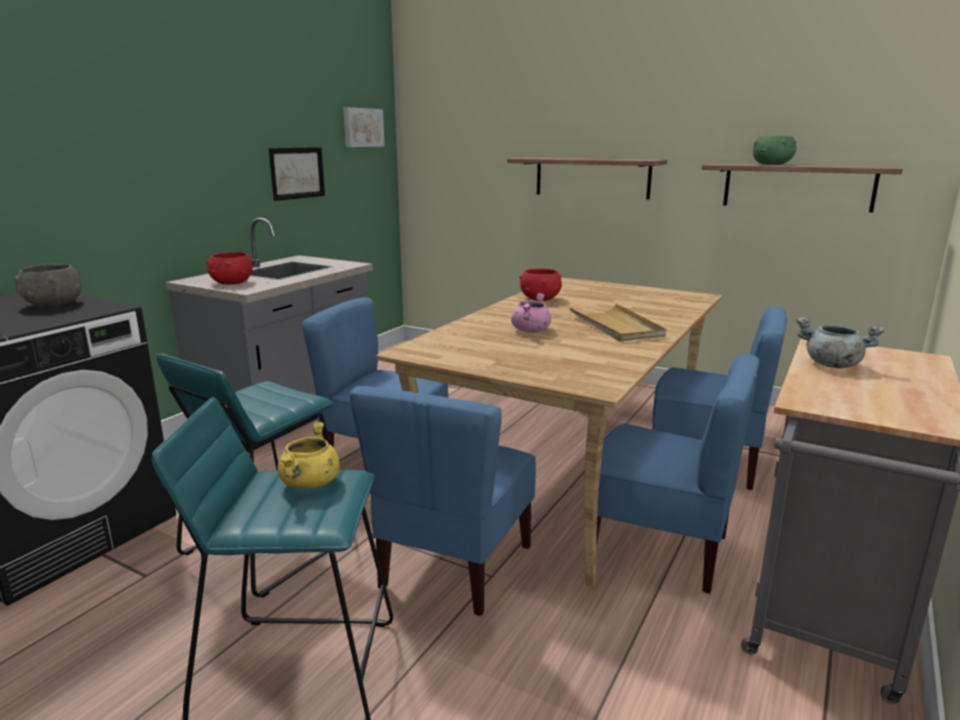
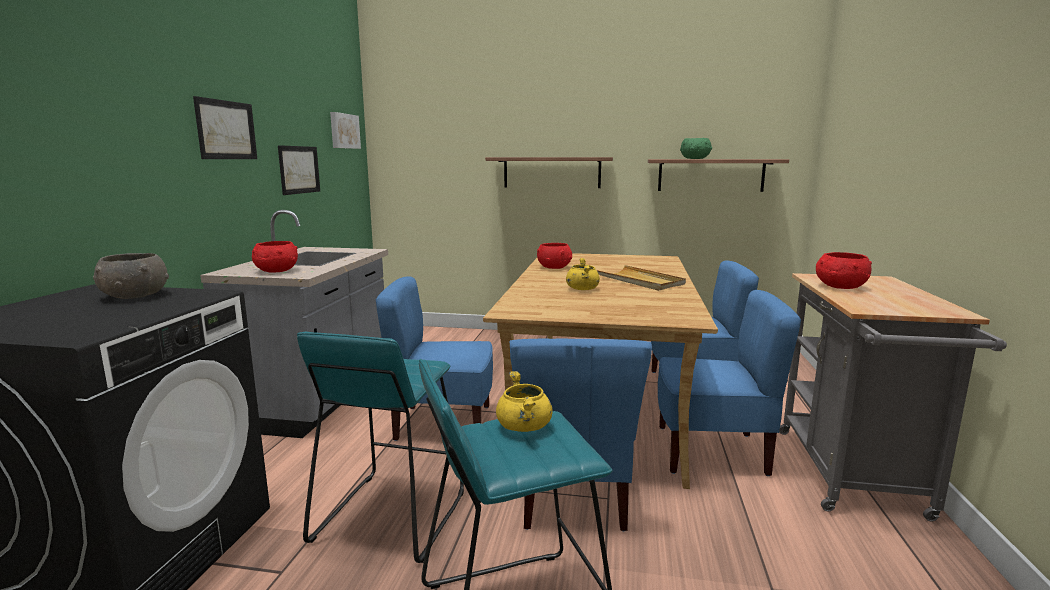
camera: 20 degrees left, 5 degrees down
pink cooking pot [511,293,551,332] -> yellow cooking pot [566,258,600,290]
grey cooking pot [796,317,885,368] -> red bowl [816,252,872,289]
none -> picture [193,96,257,159]

